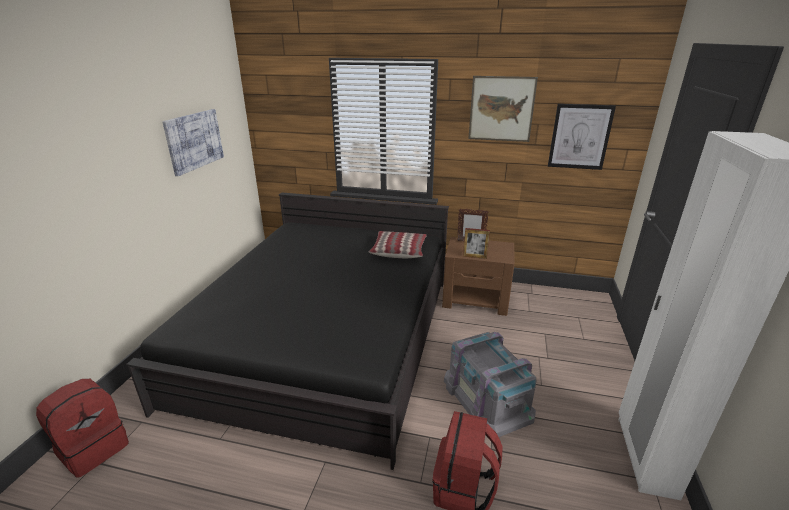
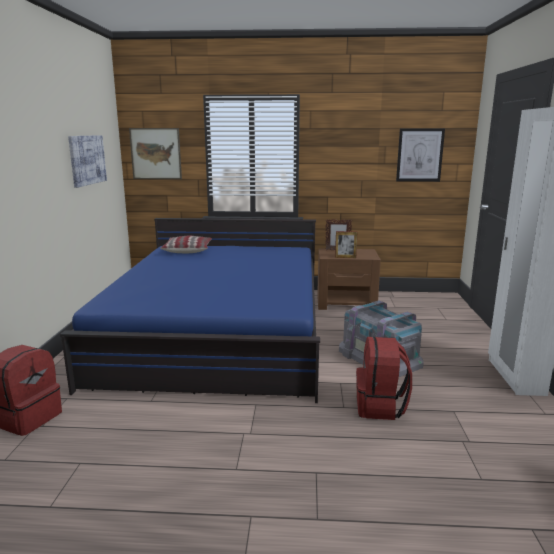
camera: 10 degrees left, 10 degrees down
black bed [126,193,449,470] -> blue bed [60,218,320,403]
pillow [369,231,427,258] -> pillow moved to [160,236,212,253]
picture [468,76,538,142] -> picture moved to [129,128,182,179]

